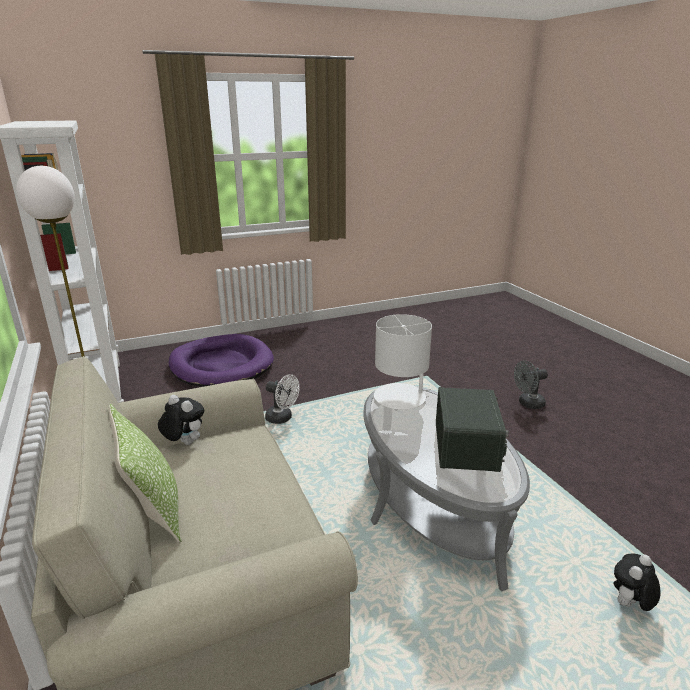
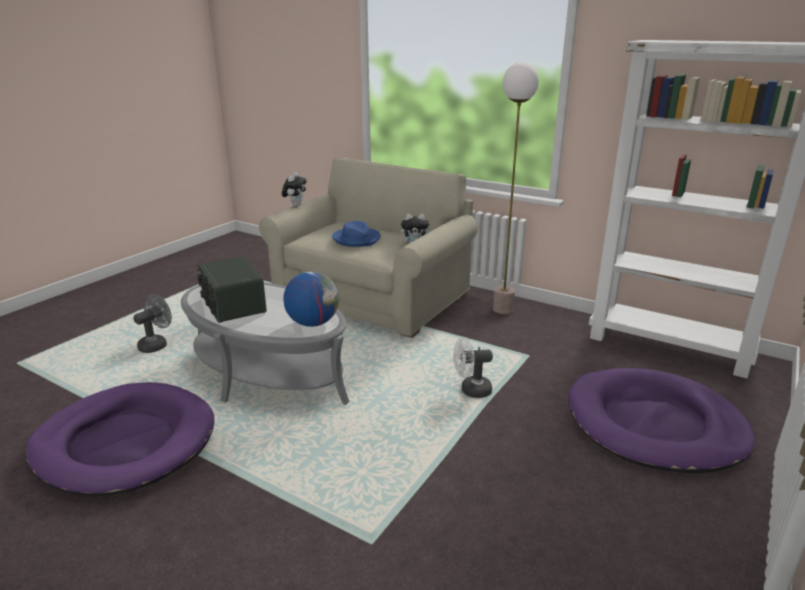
camera: 145 degrees right, 0 degrees up
pillow [109,404,182,543] -> none
white table lamp [374,314,432,411] -> globe [283,271,339,327]
grey fan [514,360,548,409] -> grey fan moved to [134,294,172,353]
plush toy [614,553,661,611] -> plush toy moved to [282,172,307,206]
none -> purple dog bed [26,382,215,496]
none -> blue hat [332,221,381,247]

